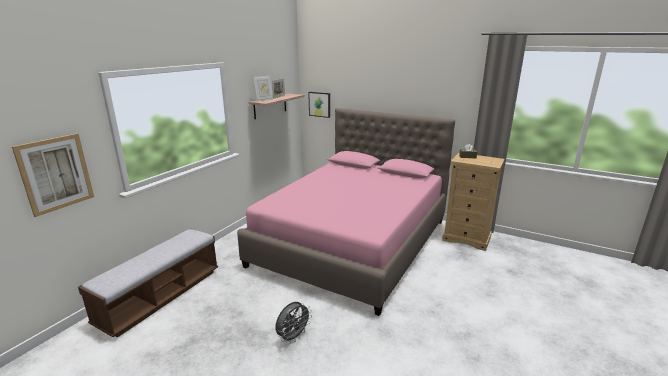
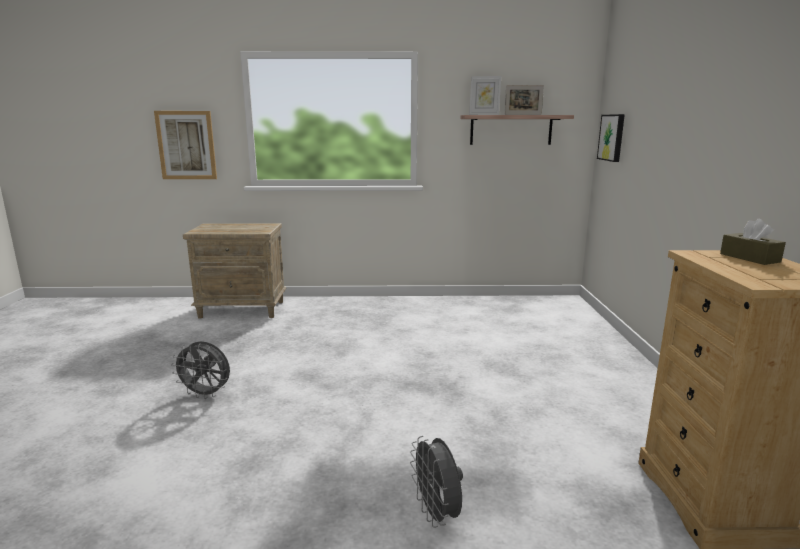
camera: 60 degrees right, 5 degrees down
bench [78,229,218,338] -> beige nightstand [183,223,286,318]
pink bed [237,108,455,316] -> none
none -> grey fan [410,436,463,528]

